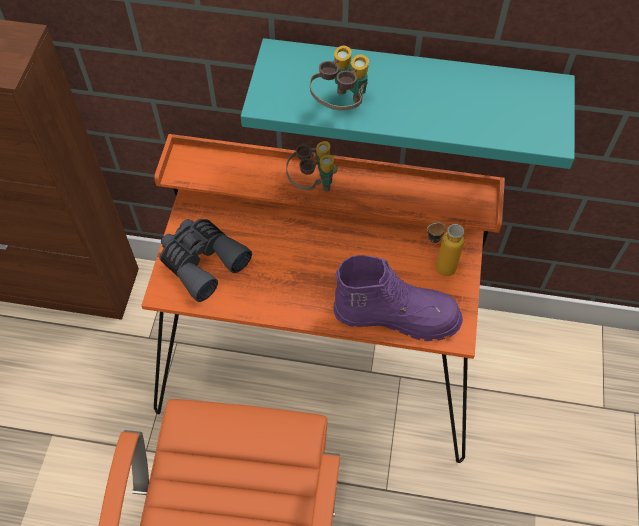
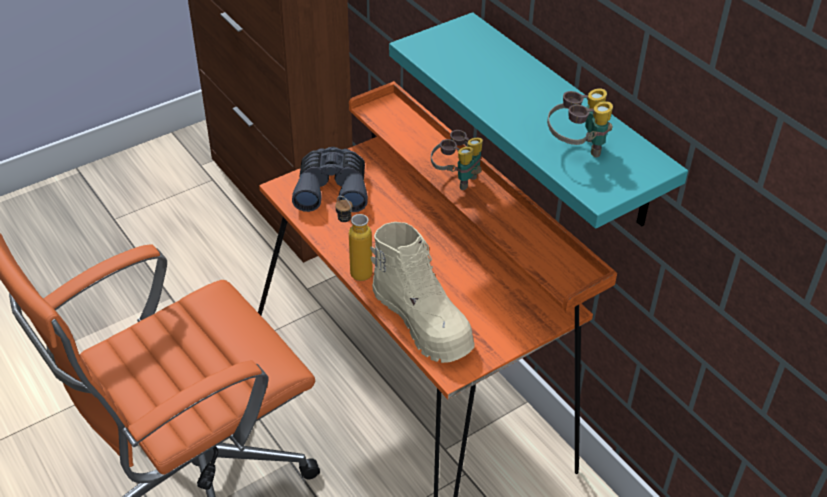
camera: 45 degrees right, 15 degrees down
binoculars [310,46,369,111] -> binoculars moved to [547,88,613,157]
purple boot [333,255,463,341] -> beige boot [370,222,475,363]
bottle [427,222,464,276] -> bottle moved to [335,196,373,281]

